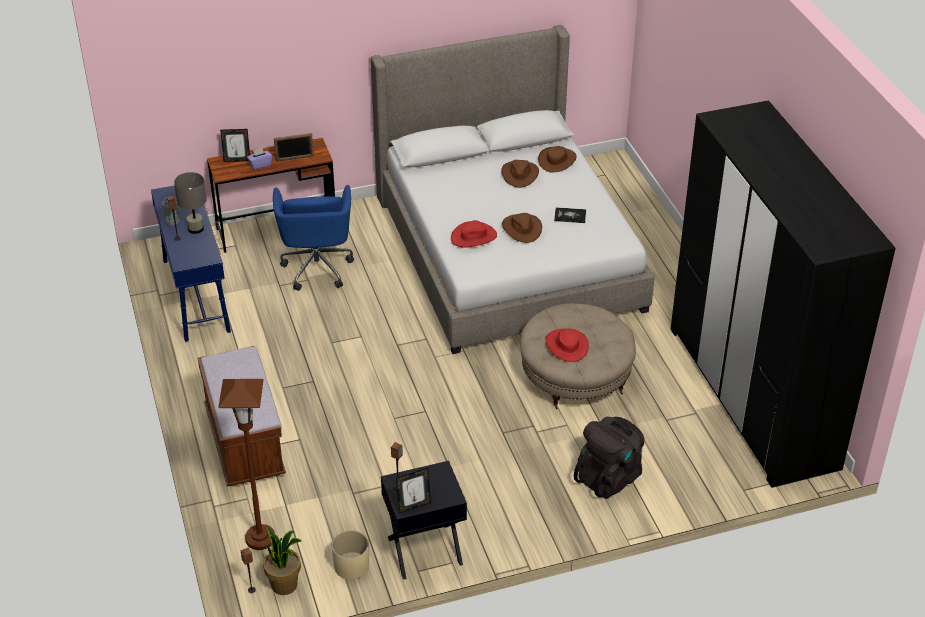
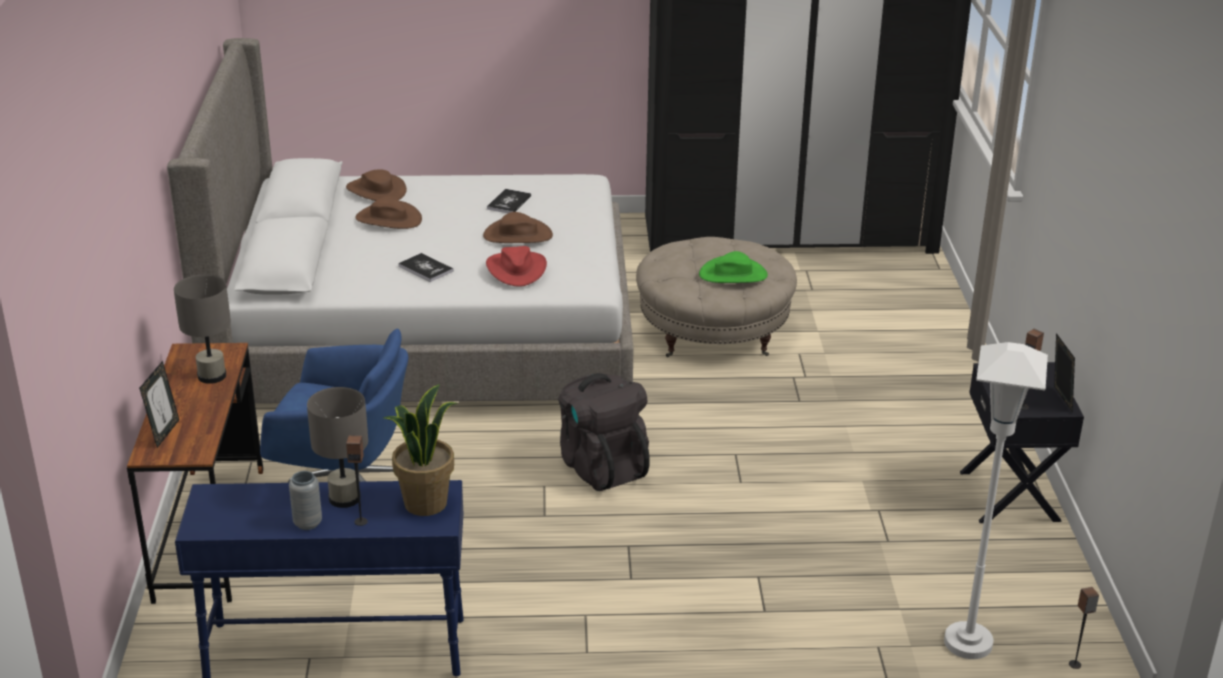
camera: 75 degrees left, 10 degrees down
brown bench [198,346,286,486] -> none
brown floor lamp [218,379,275,550] -> white floor lamp [944,342,1048,659]
purple tissue box [247,148,272,170] -> none
potted plant [263,527,302,595] -> potted plant moved to [383,384,458,516]
picture frame [274,133,314,162] -> grey table lamp [174,274,231,384]
beige planter [332,530,369,580] -> none
red hat [545,328,589,362] -> green hat [699,251,768,283]
black backpack [574,417,645,499] -> black backpack moved to [559,373,650,491]
none -> book [398,253,453,282]

